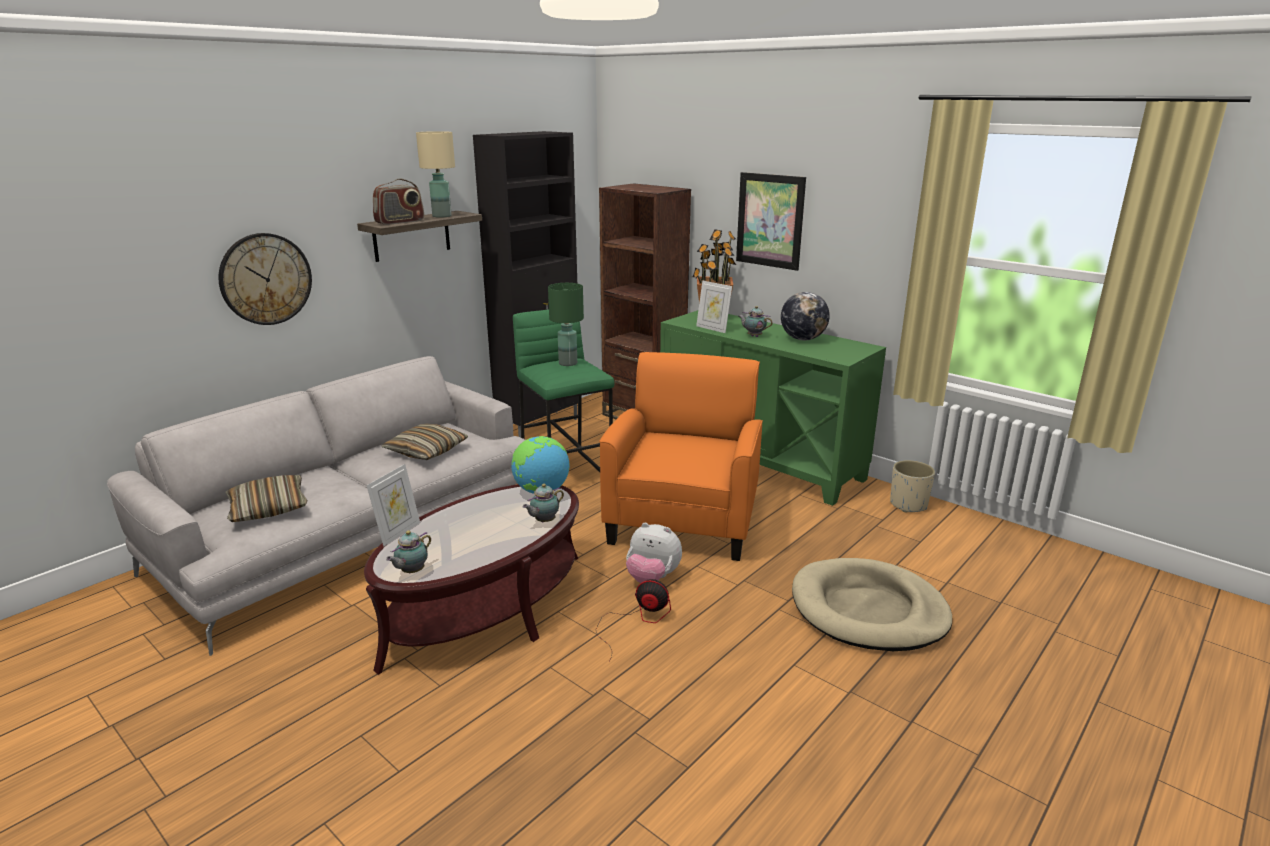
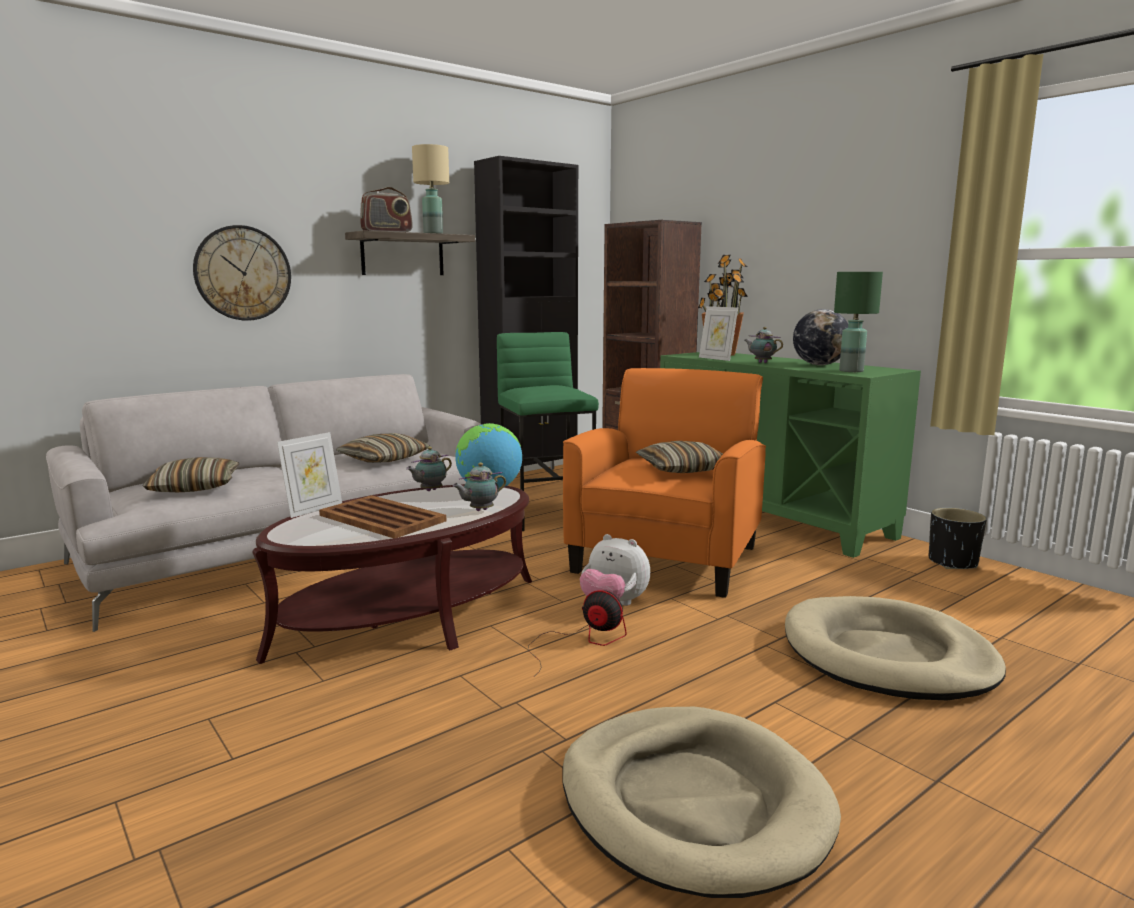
camera: 10 degrees right, 10 degrees down
teapot [386,531,431,573] -> teapot moved to [406,447,452,491]
green table lamp [548,283,584,366] -> green table lamp moved to [834,272,883,372]
picture [736,172,806,271] -> none
beige planter [890,460,935,512] -> black planter [929,508,987,569]
none -> brown tray [319,495,446,539]
none -> beige dog bed [562,707,841,898]
none -> pillow [636,441,723,473]

